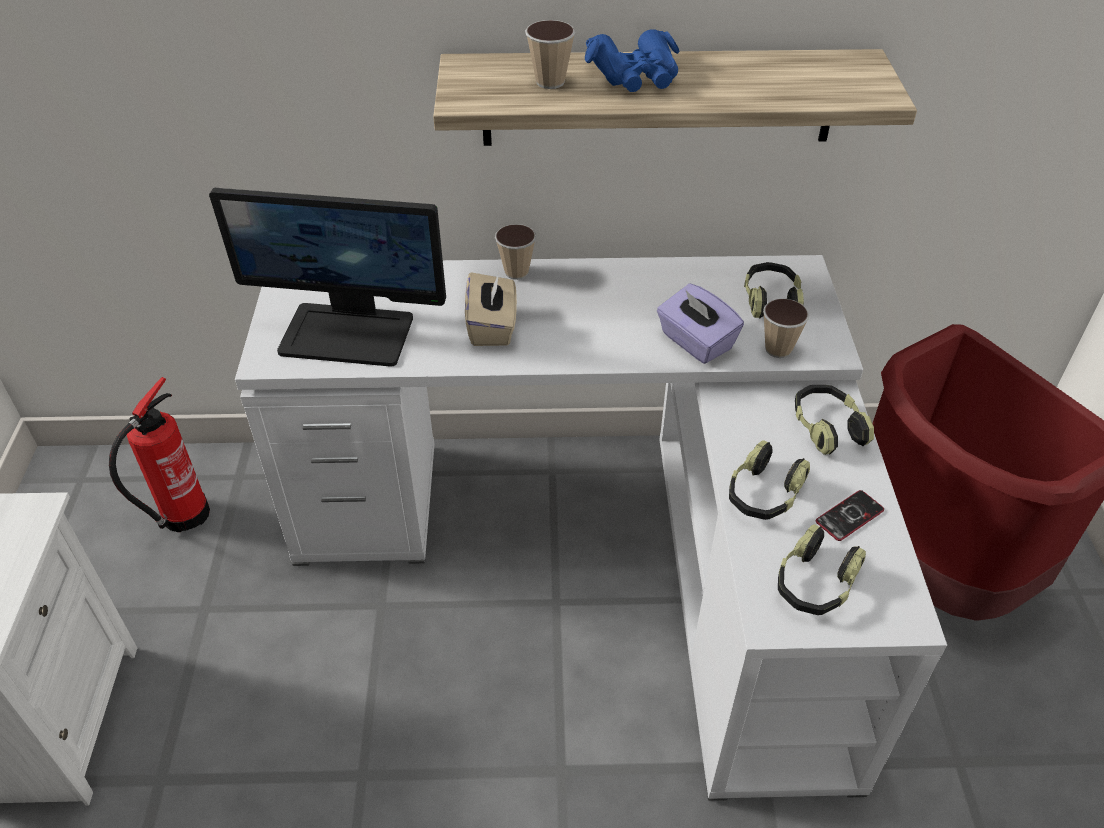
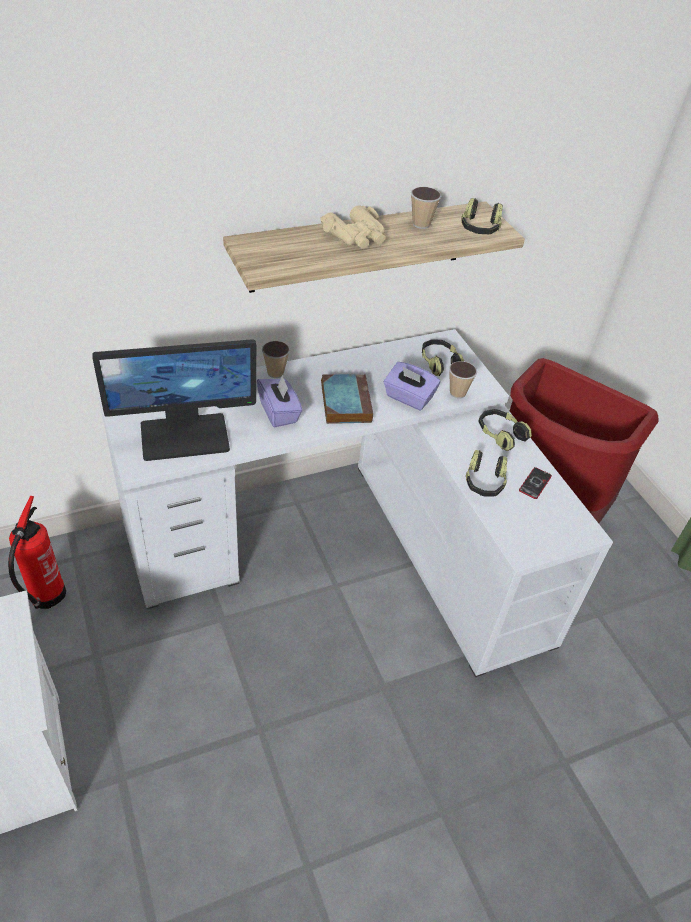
camera: 25 degrees left, 0 degrees up
beige tissue box [465,272,517,346] -> purple tissue box [257,375,303,427]
cup [525,20,575,89] -> cup moved to [411,187,441,229]
blue binoculars [585,29,680,92] -> beige binoculars [320,205,386,249]
headphones [778,524,866,615] -> headphones moved to [461,198,503,234]
none -> book [321,374,373,424]

